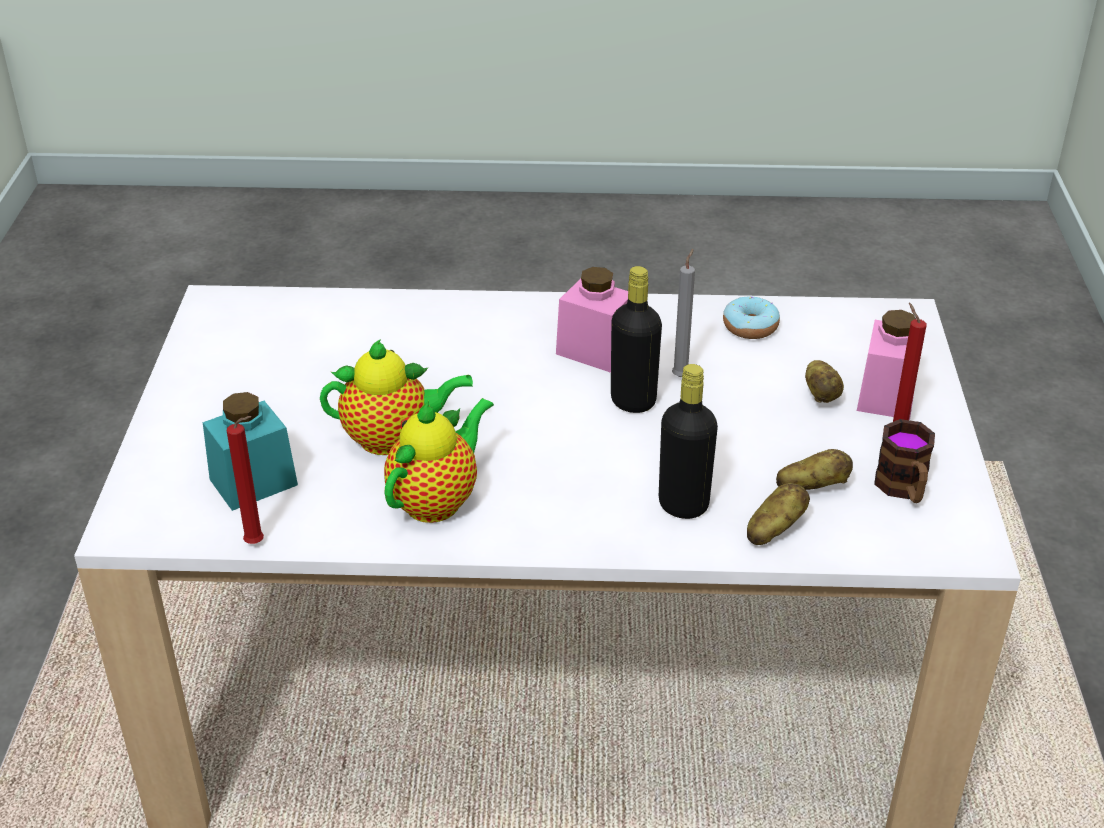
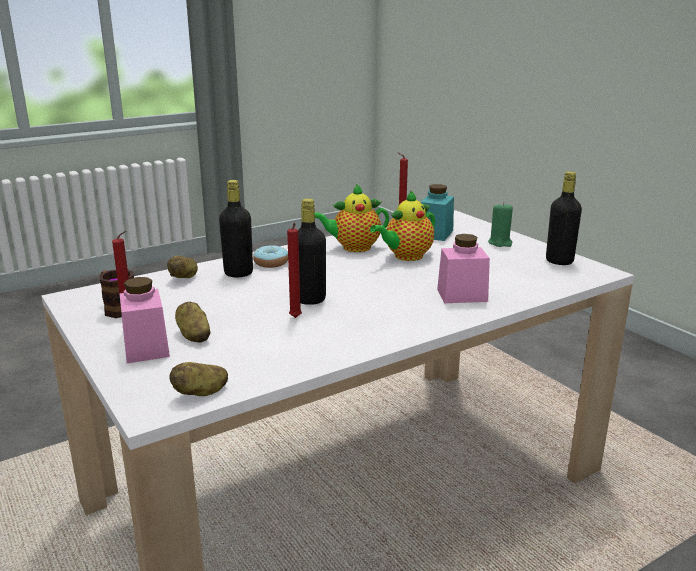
camera: 145 degrees right, 15 degrees down
teapot [384,398,494,523] -> teapot turned 75 degrees clockwise [315,184,389,252]
pink jar [556,267,628,373] -> pink jar moved to [437,234,490,303]
grey candle [672,249,695,377] -> red candle [287,223,302,318]
donut [723,296,780,339] -> donut moved to [253,246,288,268]
potato [776,449,853,490] -> potato moved to [169,362,228,396]
none -> green candle [488,202,513,247]
none -> black bottle [546,171,582,265]

